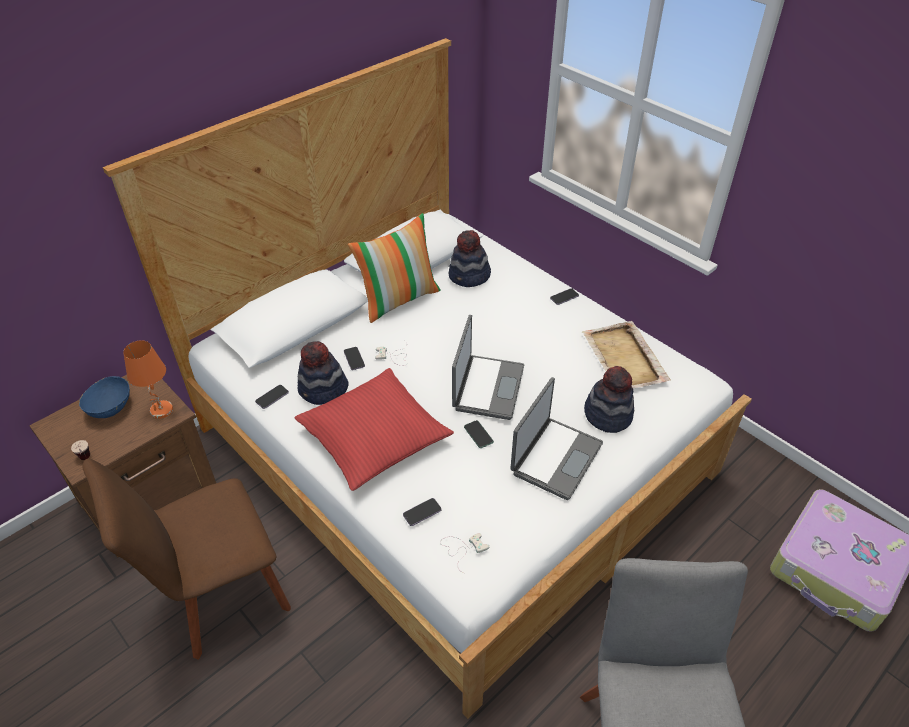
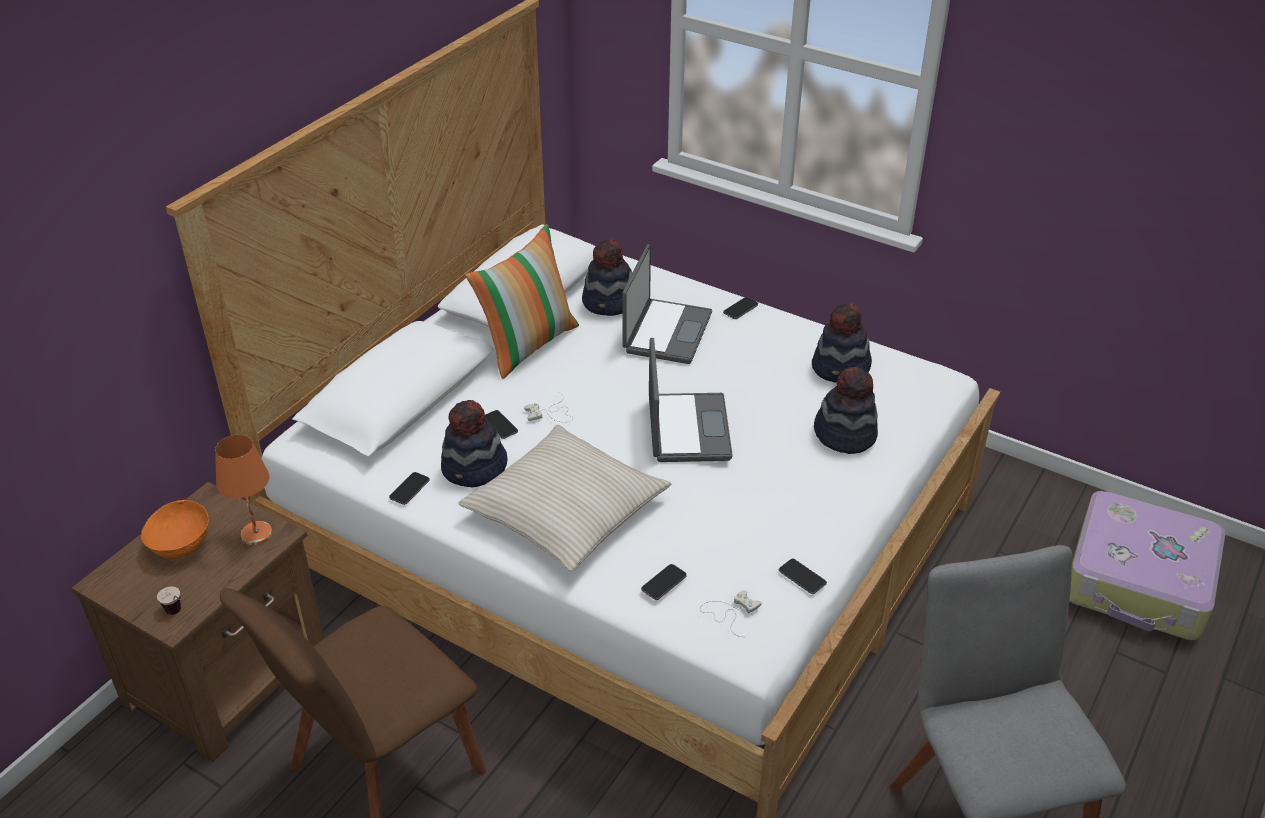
camera: 15 degrees left, 5 degrees down
blue bowl [79,376,130,418] -> orange bowl [141,500,209,558]
red pillow [295,368,454,491] -> beige pillow [459,425,671,572]
phone [464,420,494,448] -> phone moved to [779,559,827,594]
laptop [510,377,603,500] -> laptop moved to [622,244,712,364]
beige tray [582,321,671,388] -> hat [812,302,872,383]

